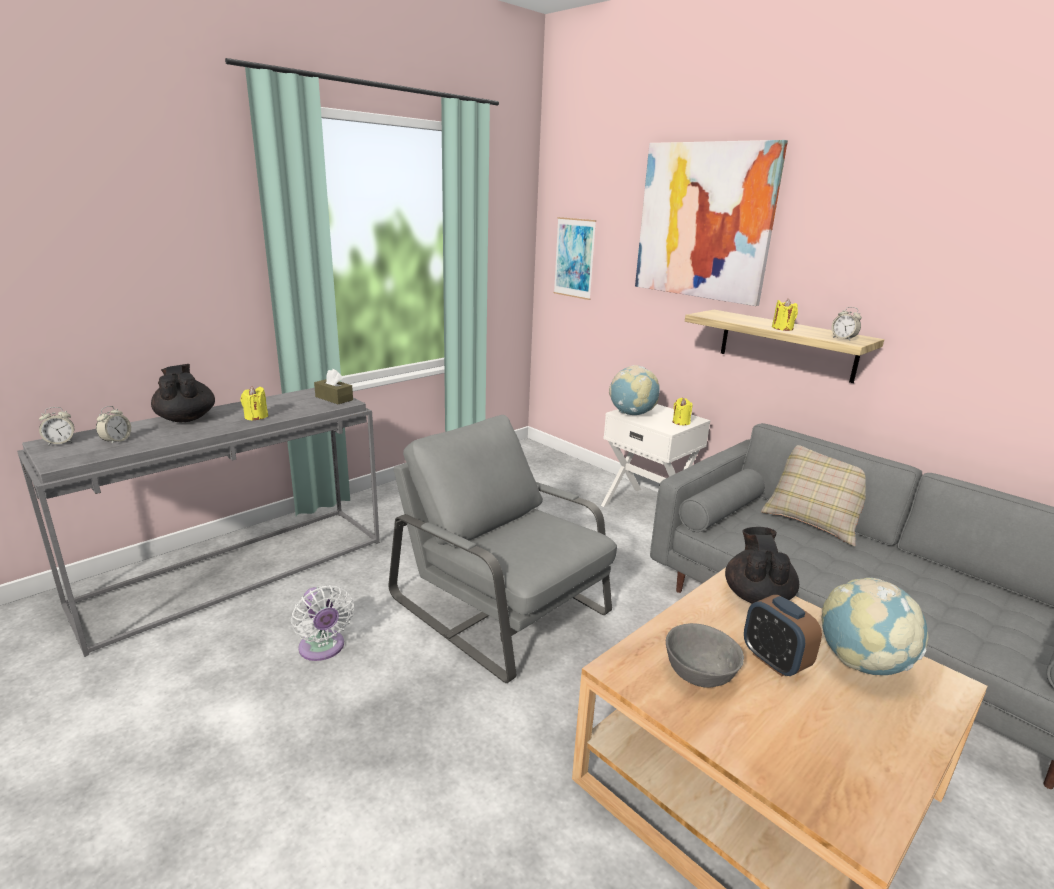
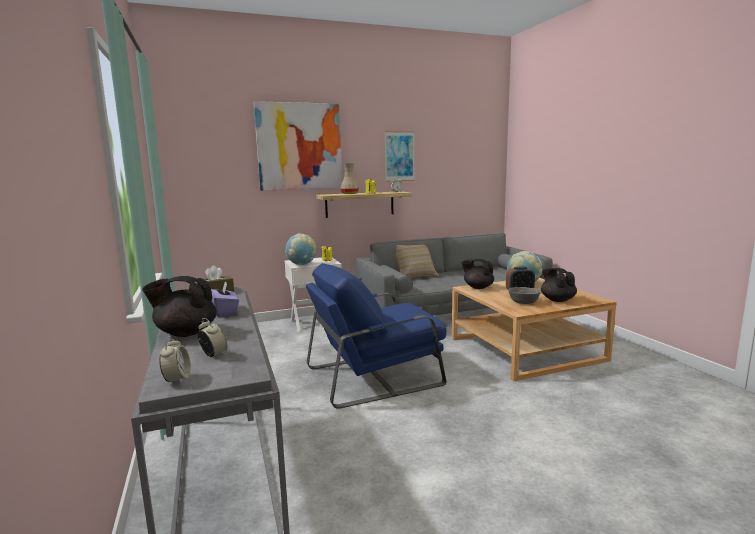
camera: 65 degrees left, 10 degrees down
yellow candle [241,386,268,421] -> purple tissue box [211,282,239,317]
white fan [291,585,354,661] -> none
grey armchair [388,415,617,683] -> blue armchair [306,263,446,409]
picture [554,217,596,300] -> picture moved to [384,131,415,182]
none -> beige vase [340,163,359,194]
none -> black teapot [541,268,577,302]

